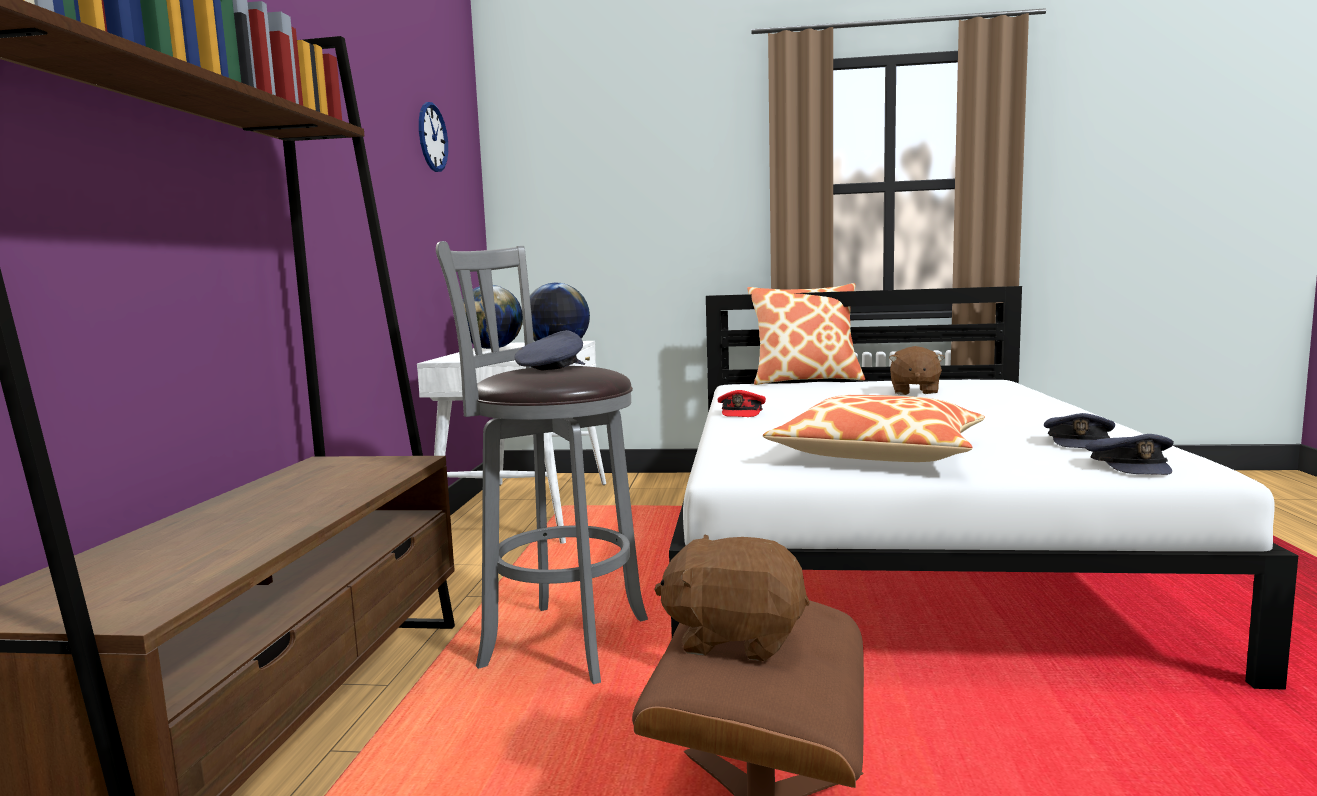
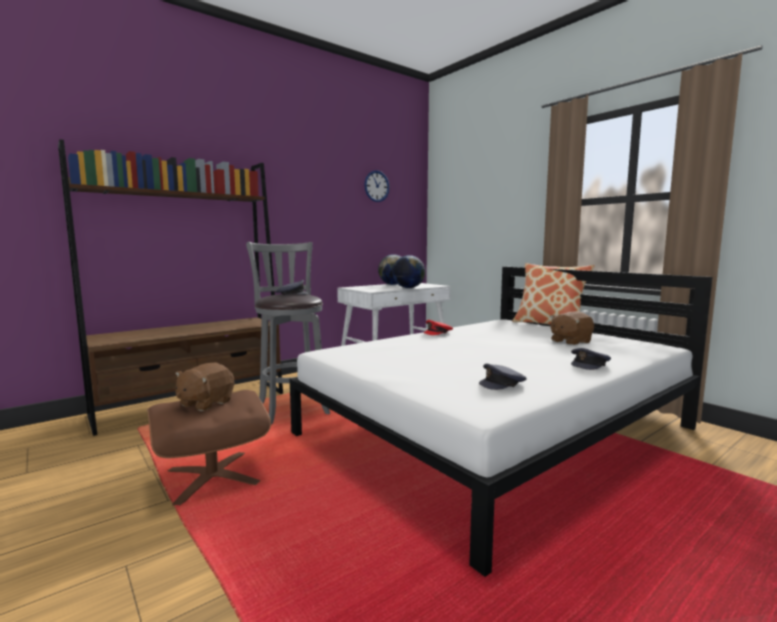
camera: 45 degrees right, 0 degrees up
brown plush toy [654,535,810,661] -> brown plush toy turned 120 degrees counterclockwise [175,362,234,411]
pillow [763,395,985,462] -> none
grey cap [1086,434,1174,475] -> grey cap moved to [571,348,611,370]

